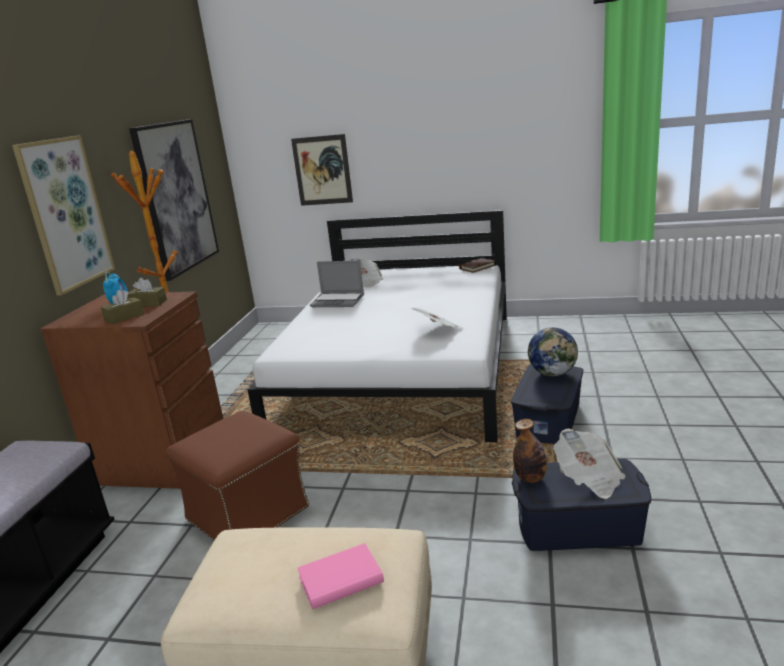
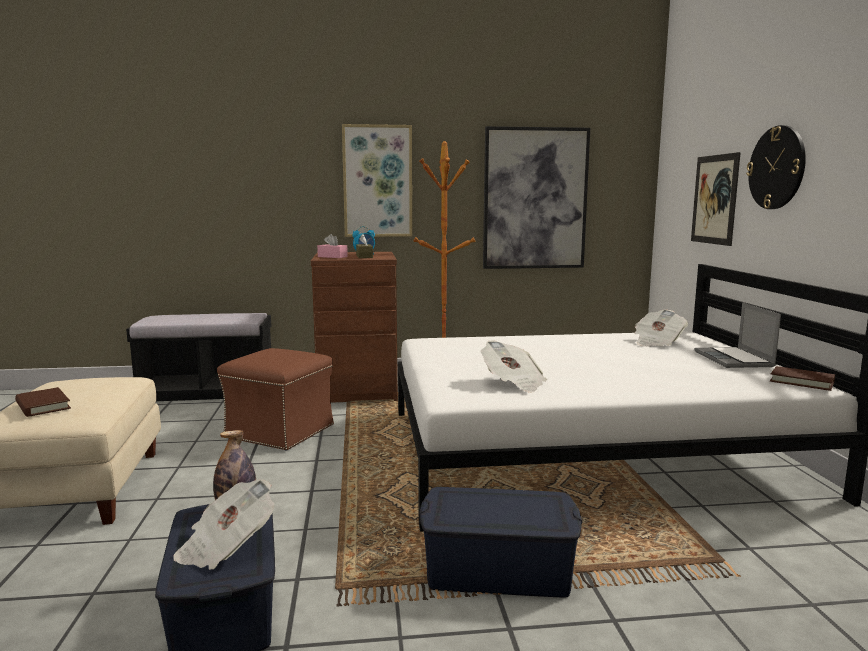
camera: 70 degrees right, 10 degrees down
brown tissue box [101,290,145,324] -> pink tissue box [317,234,348,258]
pink book [298,543,384,609] -> brown book [15,387,71,417]
laptop [310,260,364,307] -> laptop moved to [695,303,781,368]
globe [528,327,578,376] -> none
none -> wall clock [746,125,806,209]

